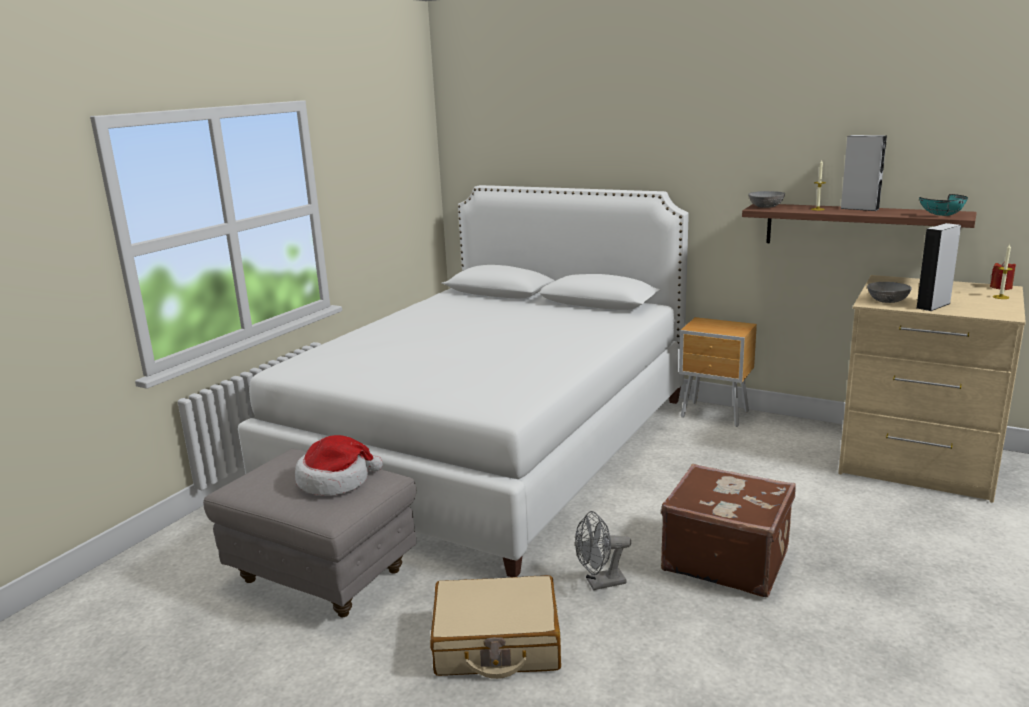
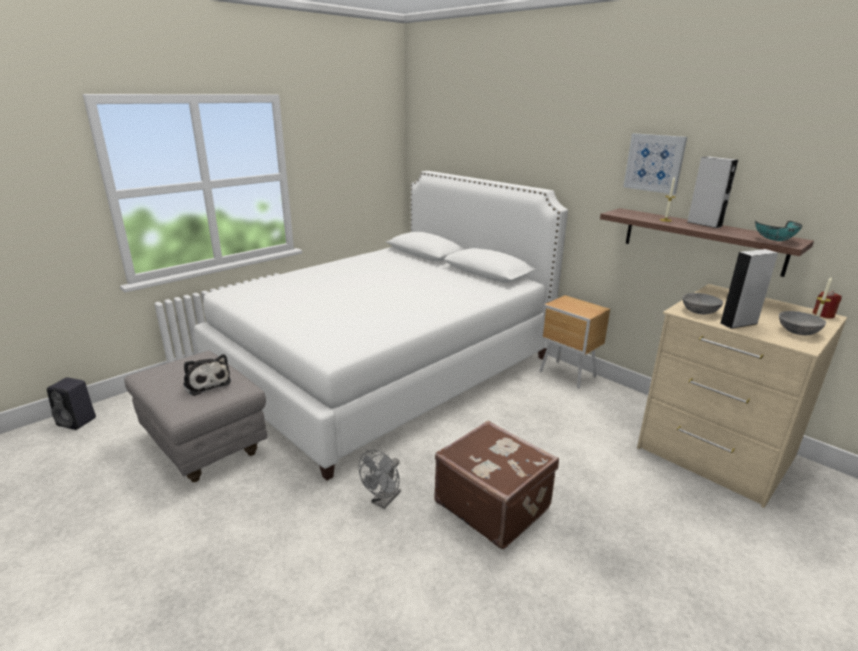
camera: 15 degrees right, 5 degrees up
hat [295,435,383,496] -> plush toy [183,354,231,396]
beige suitcase [430,575,561,679] -> none
grey fan [575,511,631,590] -> grey fan turned 60 degrees counterclockwise [358,450,401,509]
grey bowl [748,191,785,208] -> grey bowl moved to [779,311,826,335]
none -> black speaker [47,377,96,430]
none -> picture [623,133,687,194]

